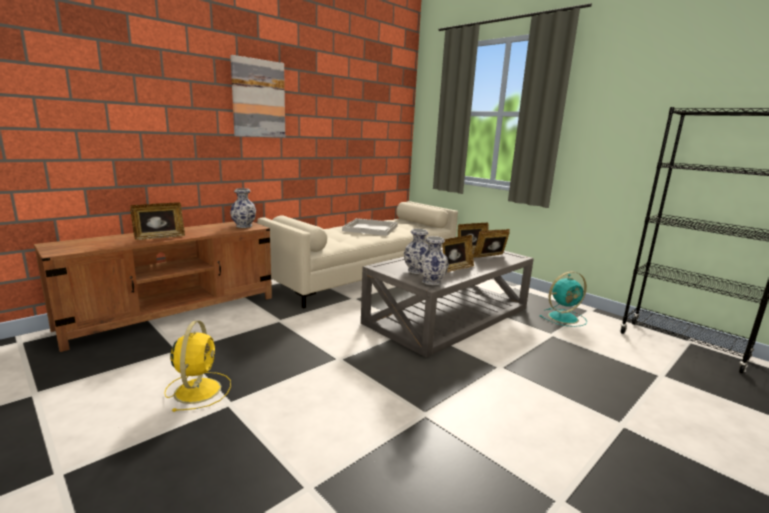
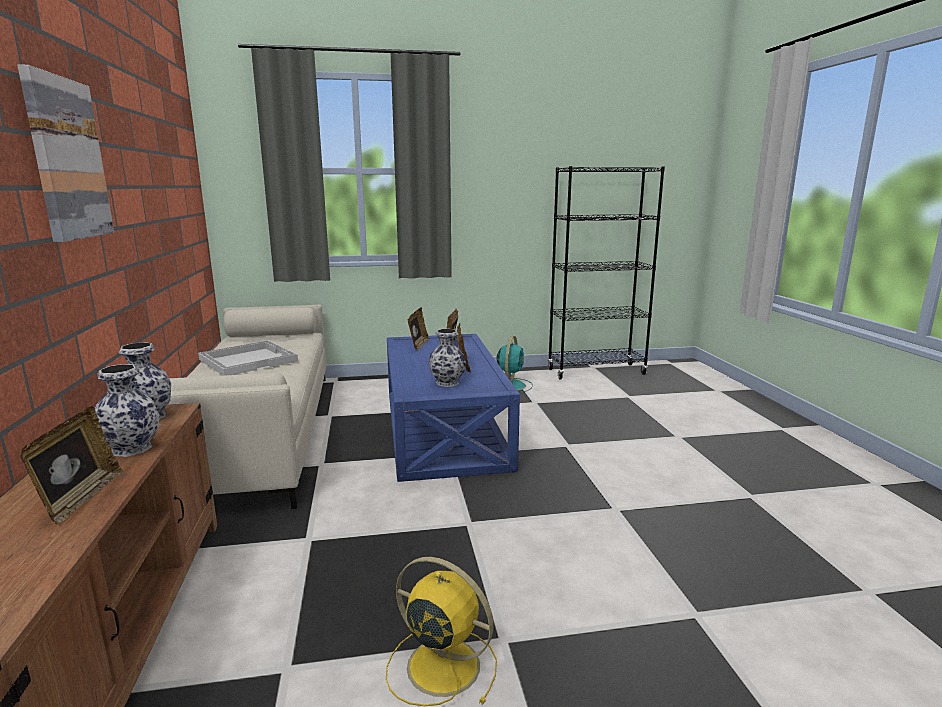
camera: 55 degrees left, 0 degrees up
grey coffee table [361,247,534,358] -> blue coffee table [387,334,520,482]
vase [417,236,449,285] -> vase moved to [94,364,160,457]

